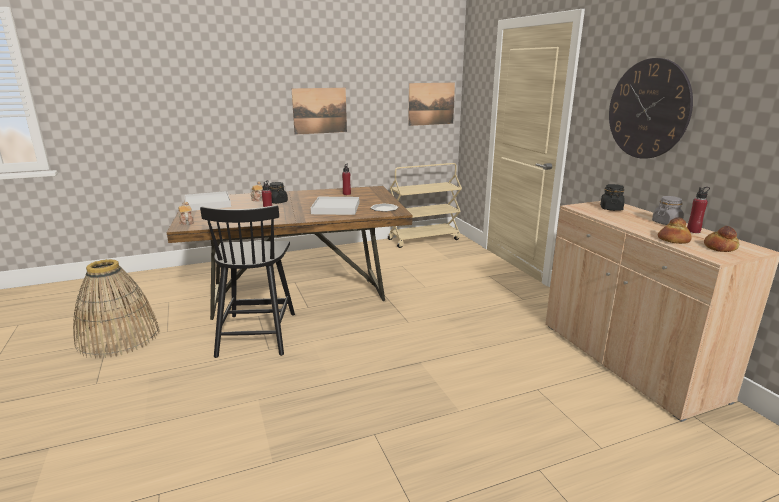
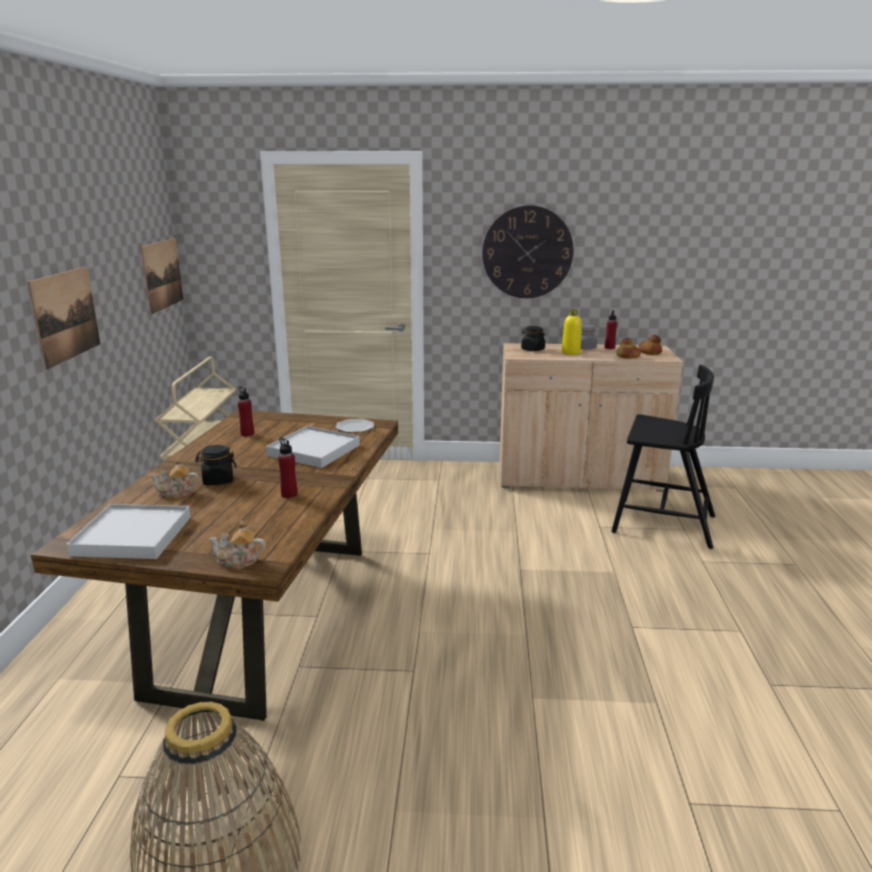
camera: 65 degrees left, 0 degrees up
black chair [200,205,295,358] -> black chair moved to [612,365,715,549]
none -> yellow bottle [562,309,582,355]

